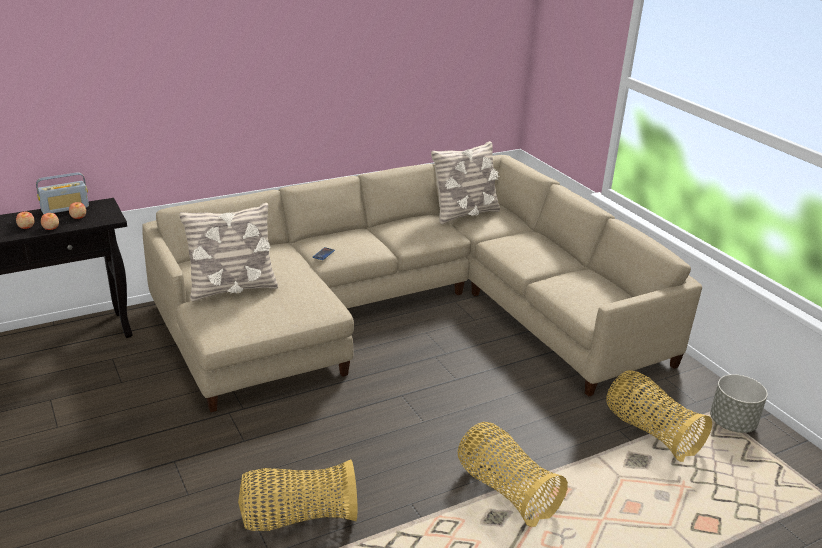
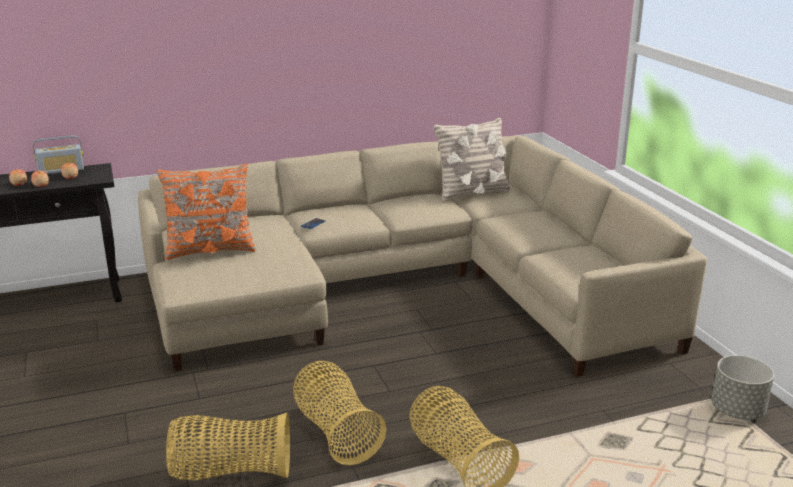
camera: 10 degrees right, 5 degrees down
beige pillow [179,203,278,301] -> orange pillow [157,164,256,260]
basket [606,370,712,462] -> basket moved to [293,361,387,465]

